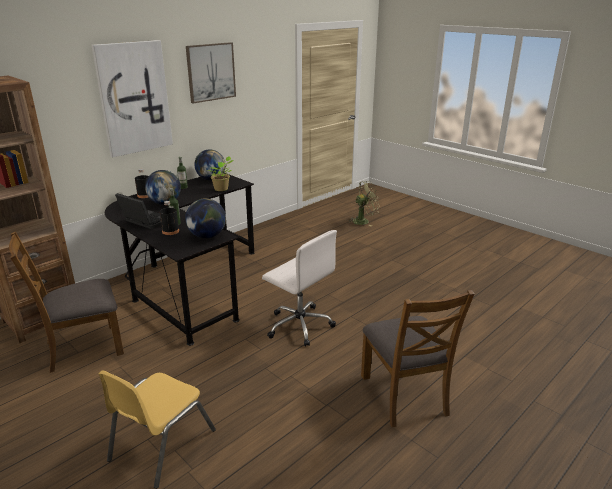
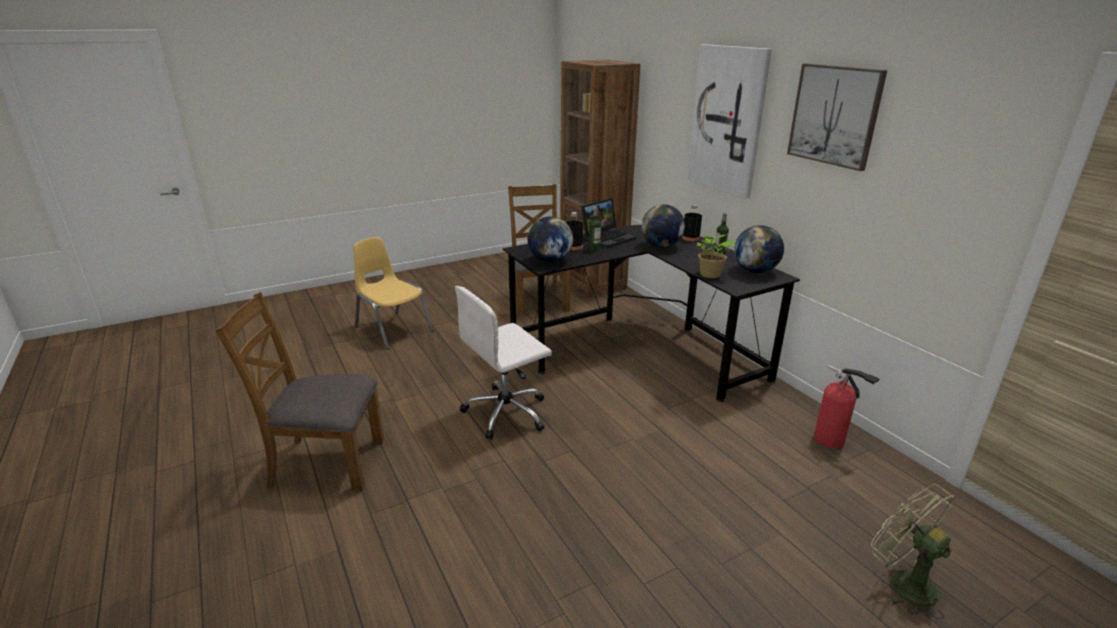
camera: 105 degrees right, 0 degrees up
green fan [347,181,380,226] -> green fan turned 150 degrees clockwise [871,484,956,620]
none -> fire extinguisher [814,365,880,448]

